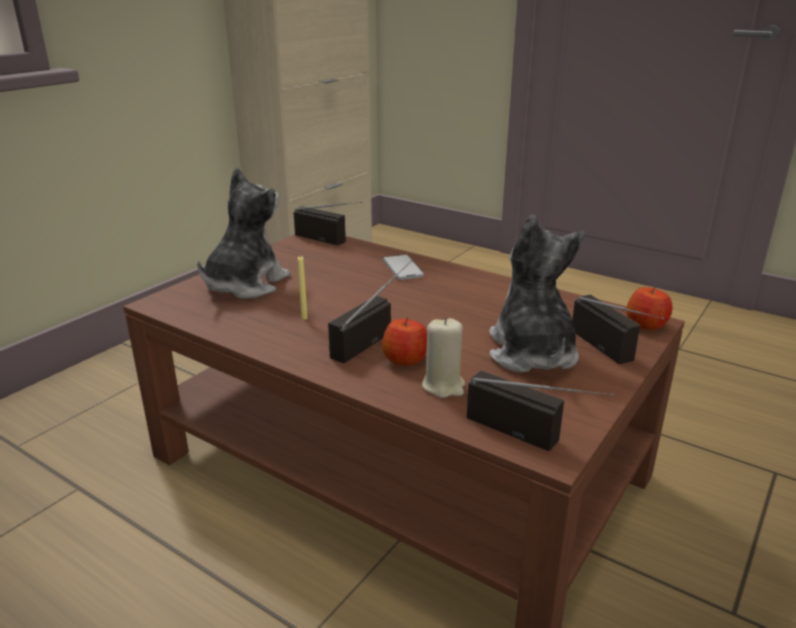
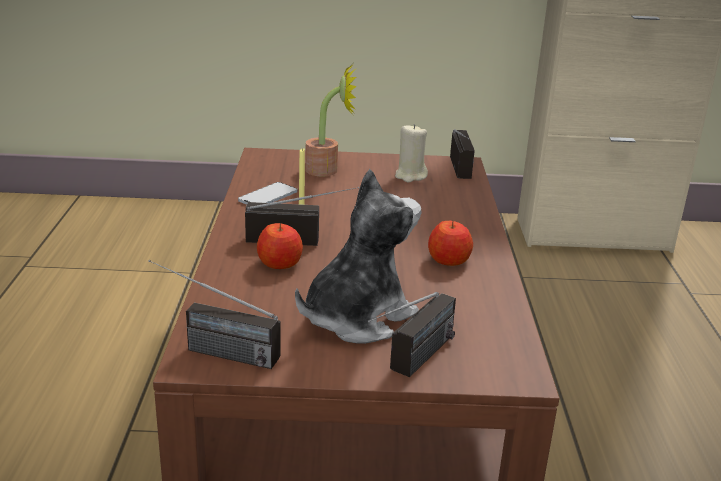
camera: 55 degrees right, 0 degrees up
plush toy [197,167,290,299] -> potted plant [305,65,357,177]
phone [383,255,424,280] -> phone moved to [238,182,298,205]
beige candle [422,318,465,398] -> beige candle moved to [395,124,428,182]
radio [467,370,614,451] -> radio turned 105 degrees clockwise [148,260,281,369]
apple [626,286,673,330] -> apple moved to [428,221,473,266]

